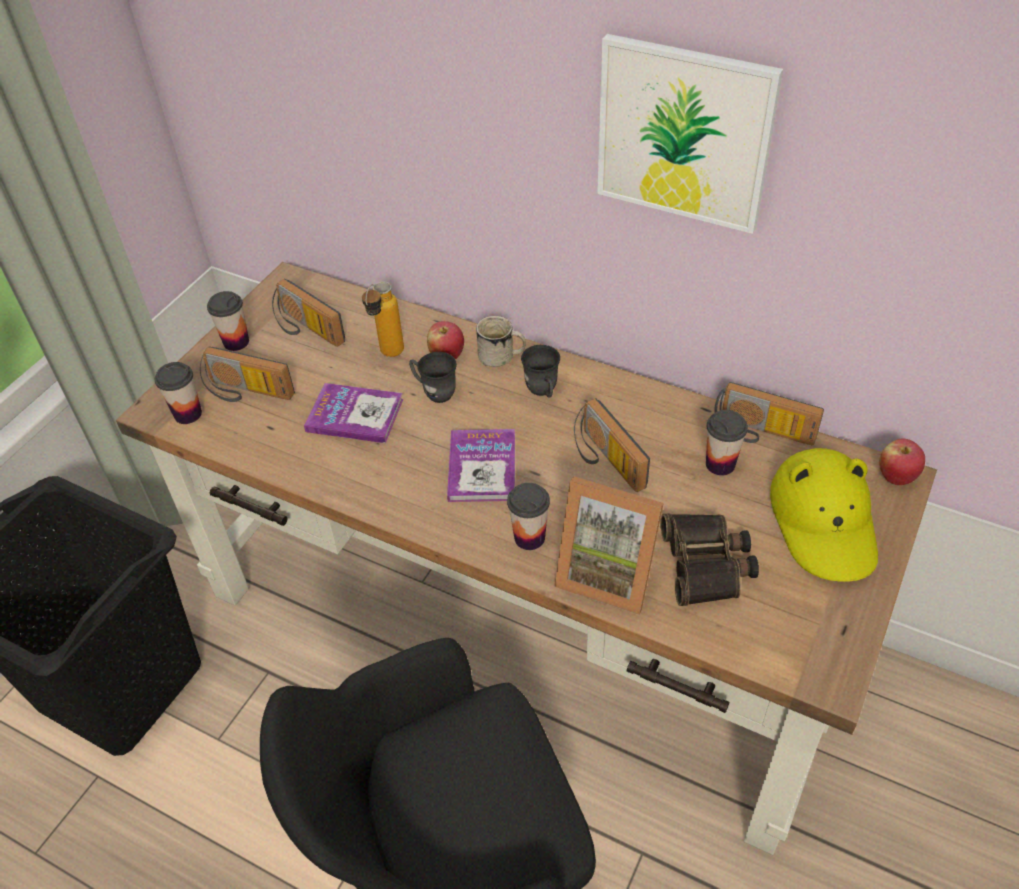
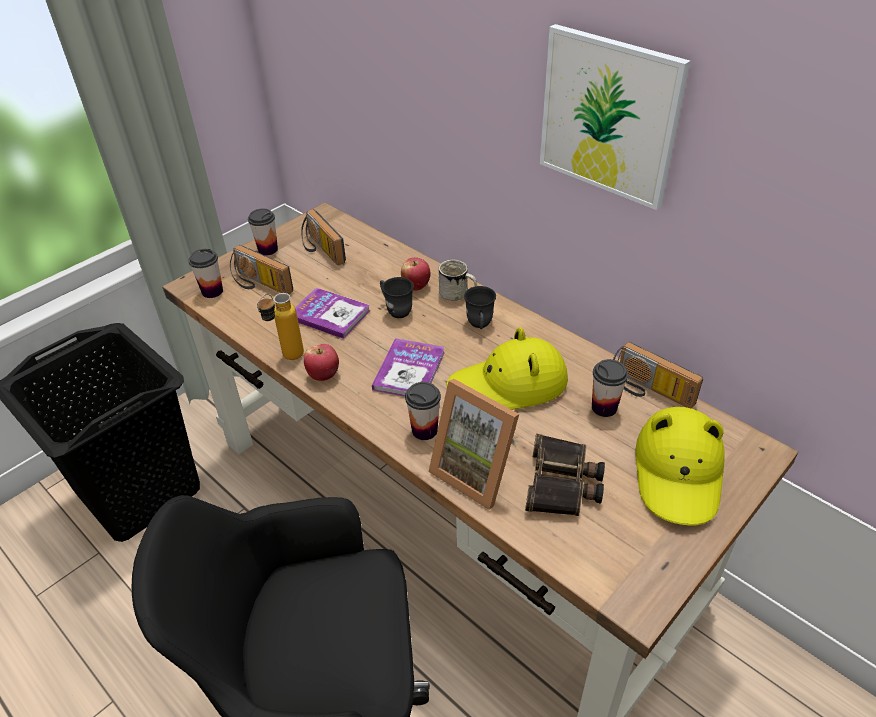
camera: 15 degrees right, 5 degrees down
bottle [362,281,404,357] -> bottle moved to [257,293,304,360]
radio [574,398,650,492] -> yellow hat [446,327,568,410]
apple [879,439,925,485] -> apple moved to [304,344,339,381]

